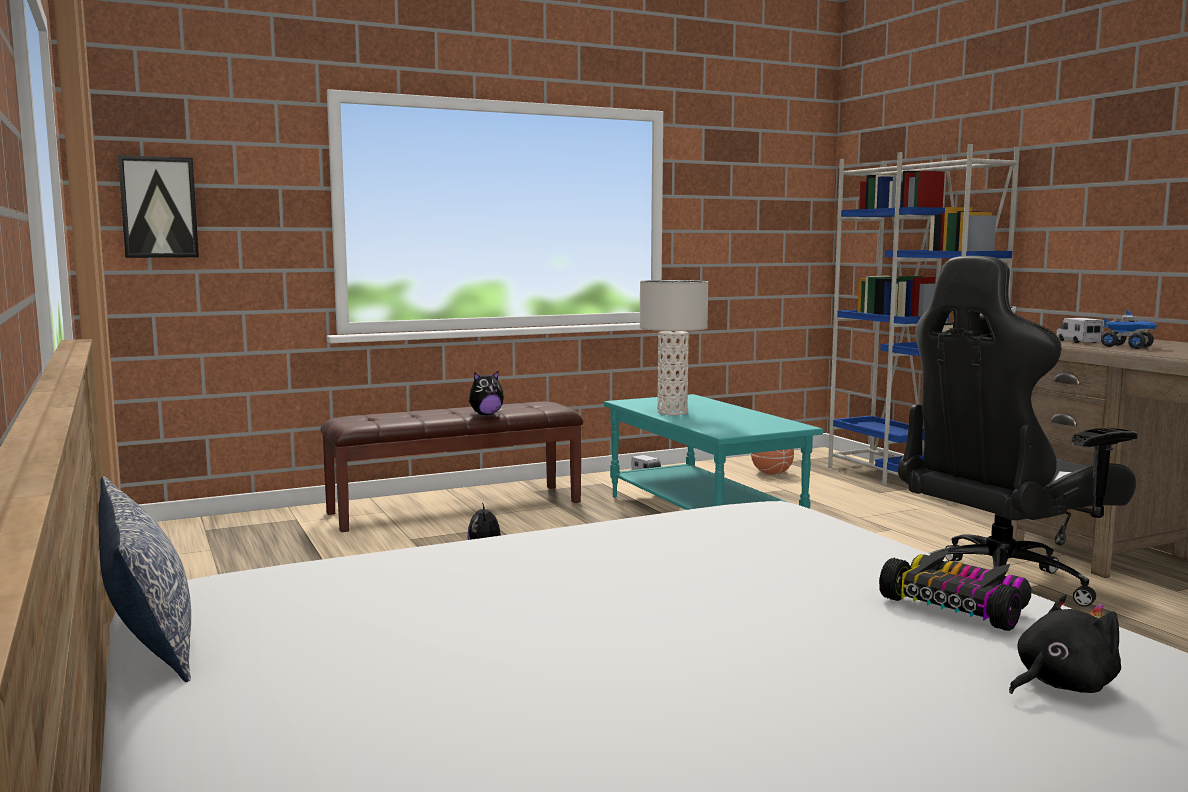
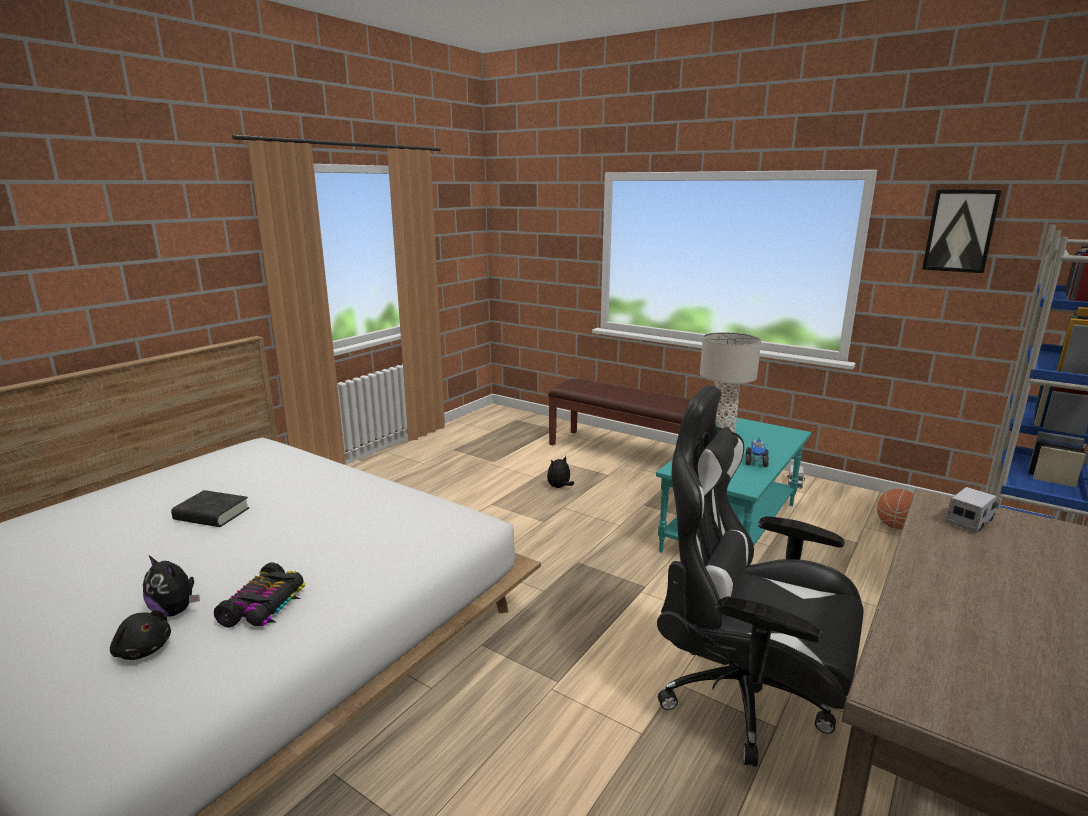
camera: 60 degrees right, 10 degrees up
pillow [98,476,191,682] -> none
picture [118,155,199,258] -> picture moved to [922,190,1001,273]
plush toy [469,370,504,415] -> plush toy moved to [143,556,200,616]
toy truck [1101,310,1158,349] -> toy truck moved to [746,438,769,467]
none -> black book [171,490,249,527]

